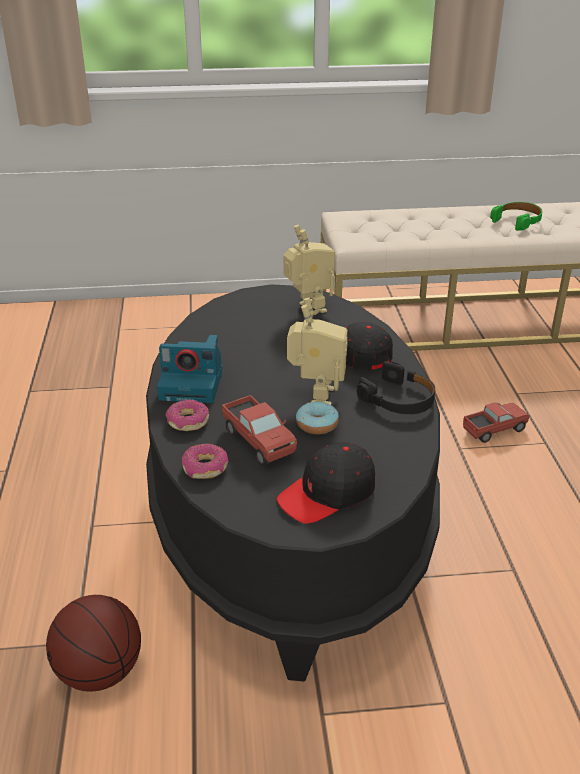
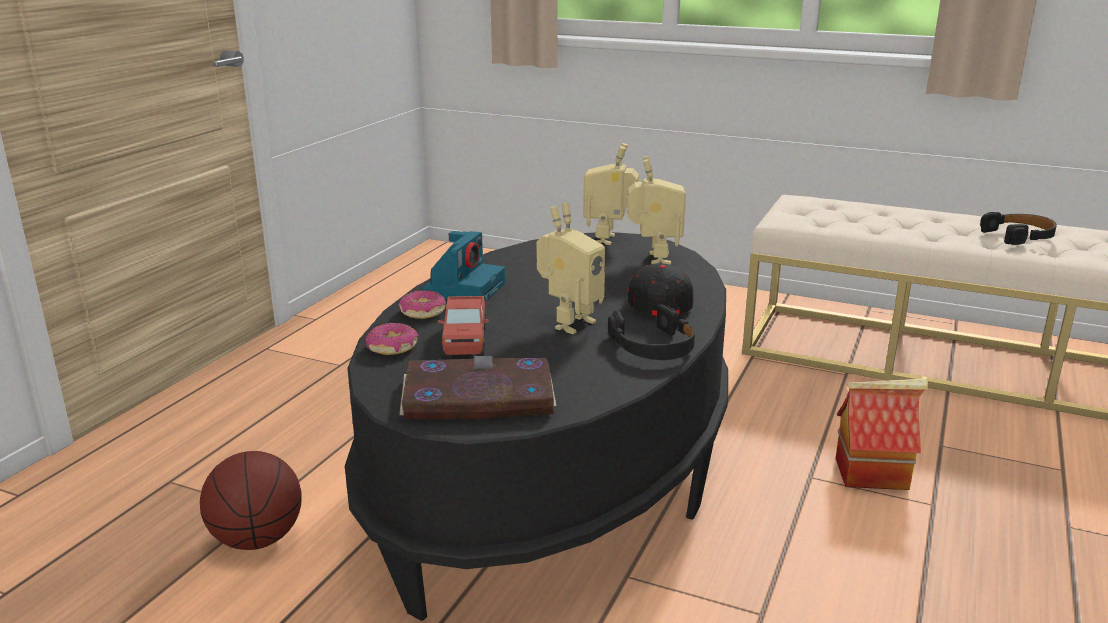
camera: 30 degrees right, 10 degrees down
camera [157,335,223,403] -> camera turned 105 degrees counterclockwise [421,231,505,301]
black cap [277,442,375,524] -> book [399,356,557,419]
donut [296,401,339,435] -> none
toy truck [463,402,529,443] -> toy house [836,379,928,490]
green headphones [490,202,543,231] -> black headphones [980,212,1057,245]
none -> toy robot [583,143,639,245]

